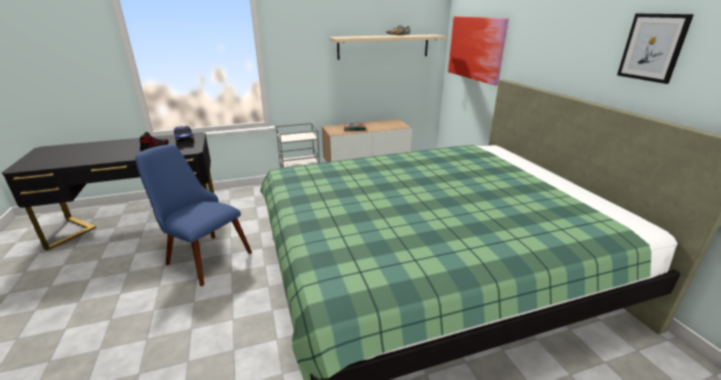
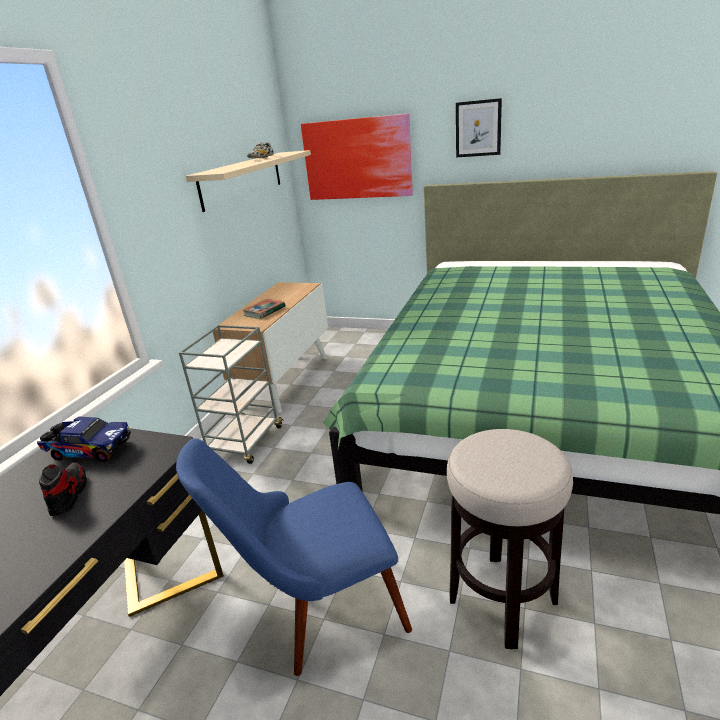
camera: 50 degrees left, 0 degrees up
picture [617,13,694,84] -> picture moved to [456,98,502,157]
none -> stool [447,429,573,649]

